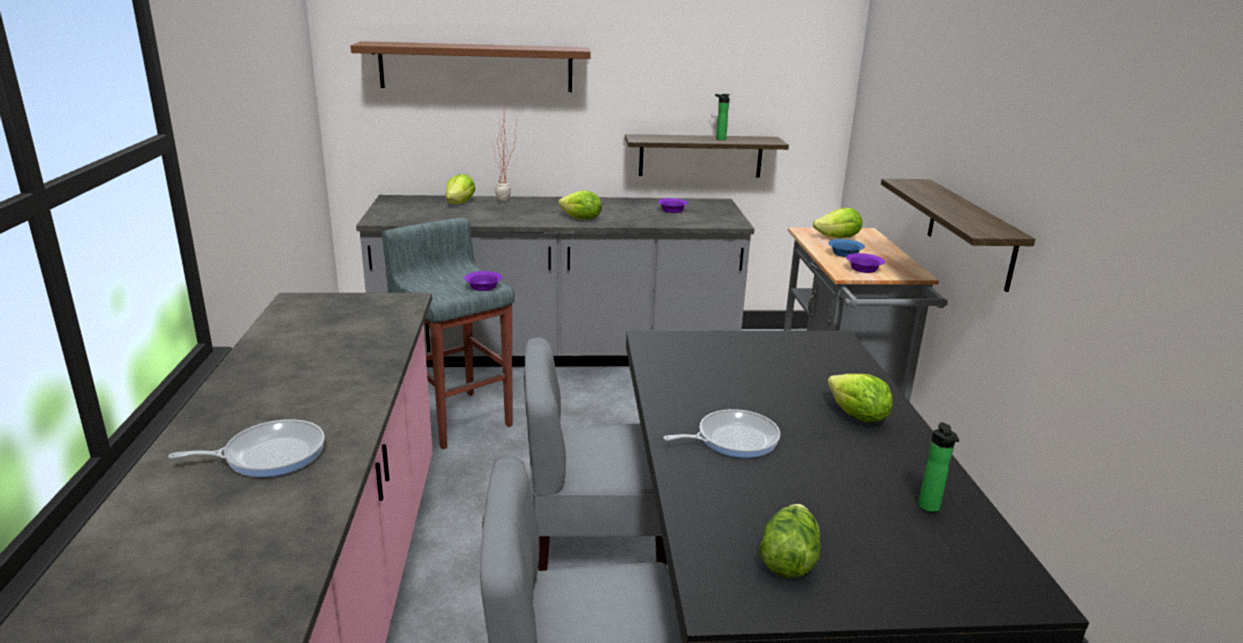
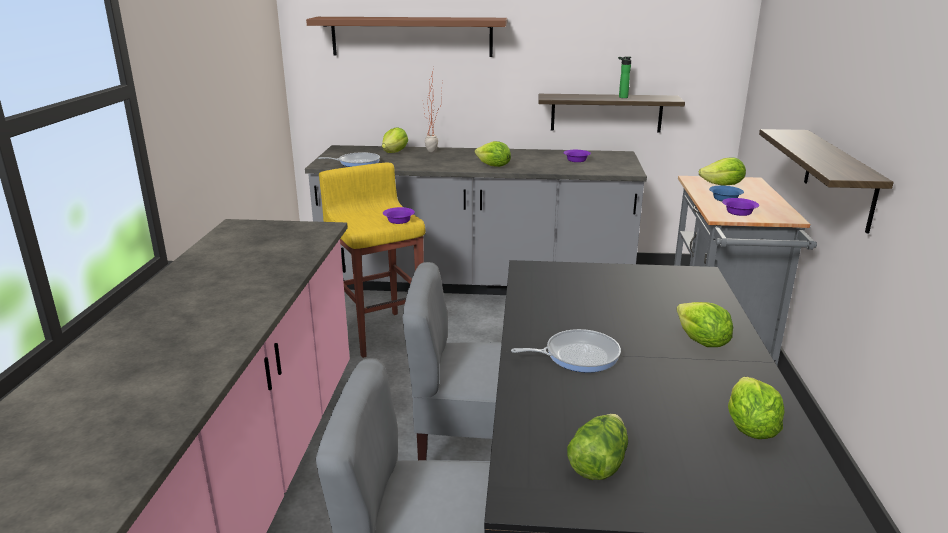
camera: 10 degrees right, 0 degrees up
frying pan [168,419,325,477] -> frying pan moved to [318,152,380,167]
grey stool [382,218,515,449] -> yellow stool [319,163,425,358]
bottle [918,422,959,512] -> lettuce [728,377,784,439]

